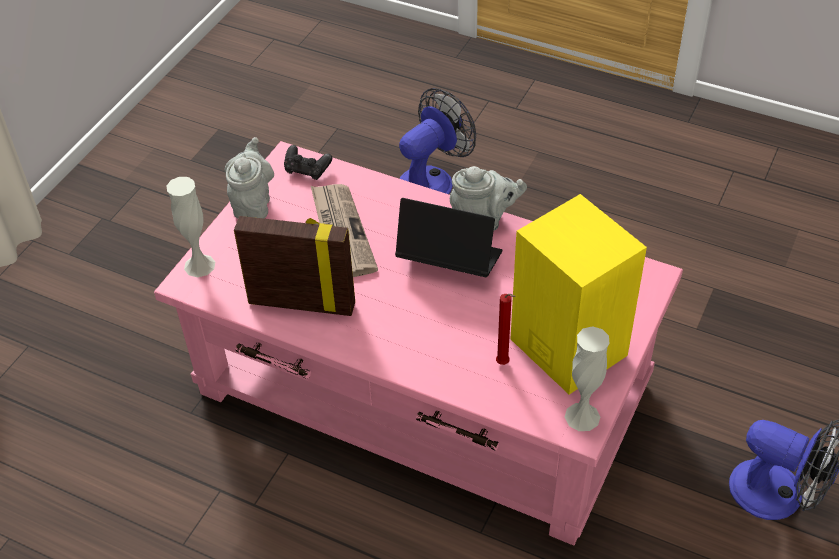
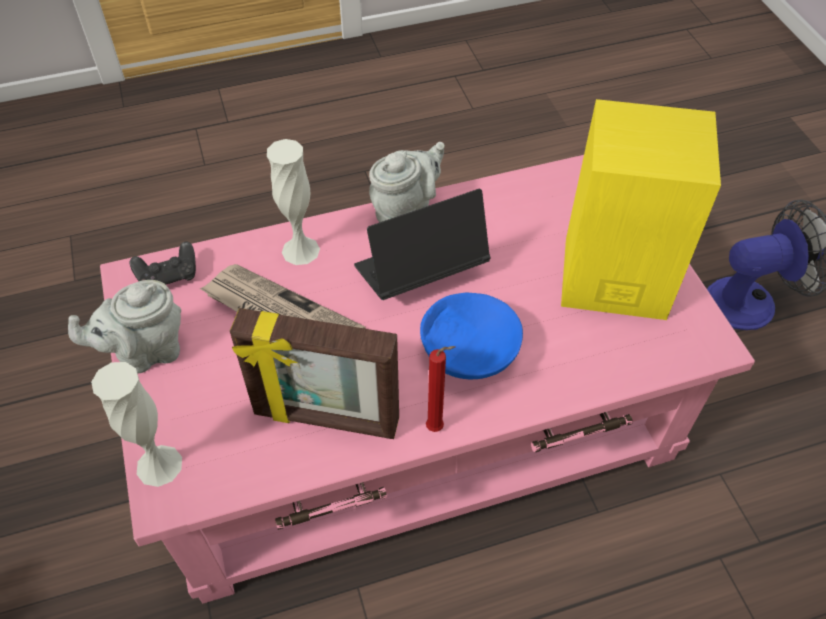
camera: 45 degrees left, 5 degrees up
grey teapot [224,137,274,219] -> grey teapot turned 75 degrees counterclockwise [68,280,181,373]
picture frame [234,216,355,316] -> picture frame turned 135 degrees counterclockwise [230,308,399,439]
fan [399,88,476,194] -> none
red candle [496,294,516,365] -> red candle moved to [426,346,455,432]
white vase [565,326,609,431] -> white vase moved to [267,139,320,265]
none -> blue bowl [420,293,523,379]

